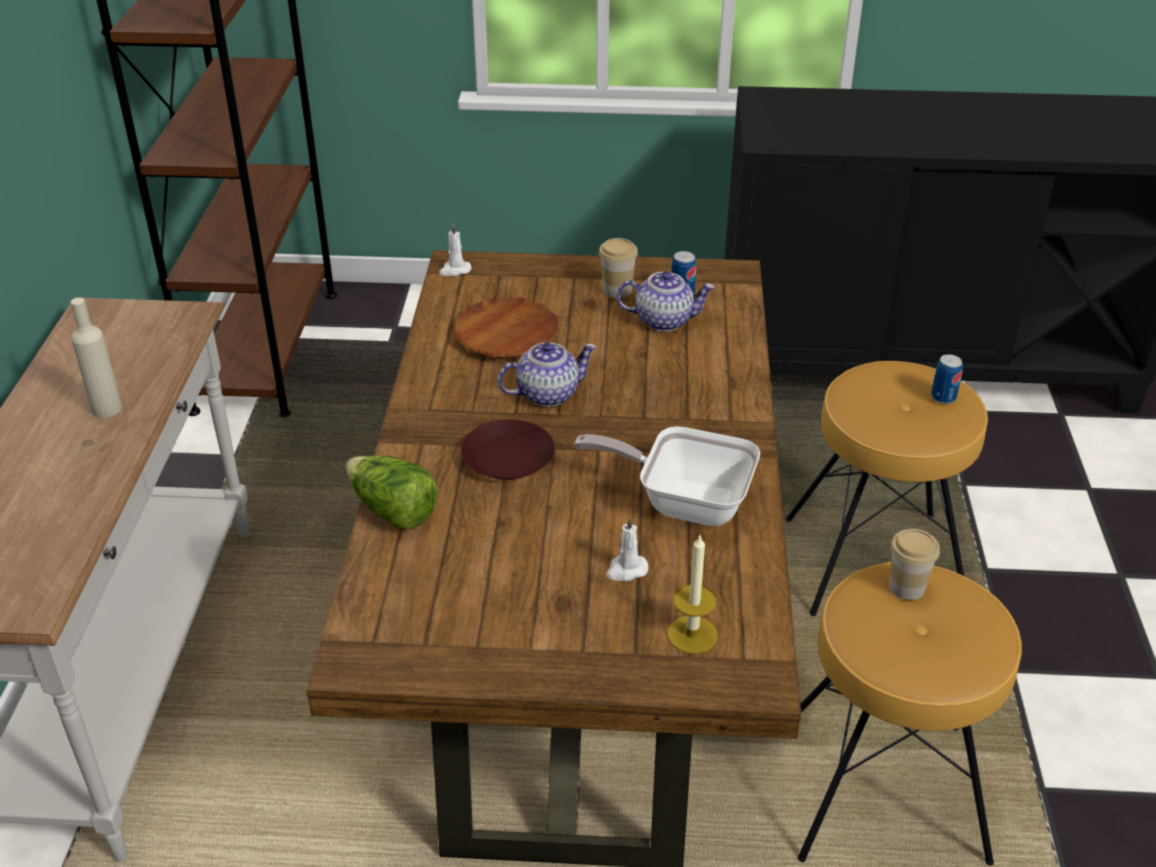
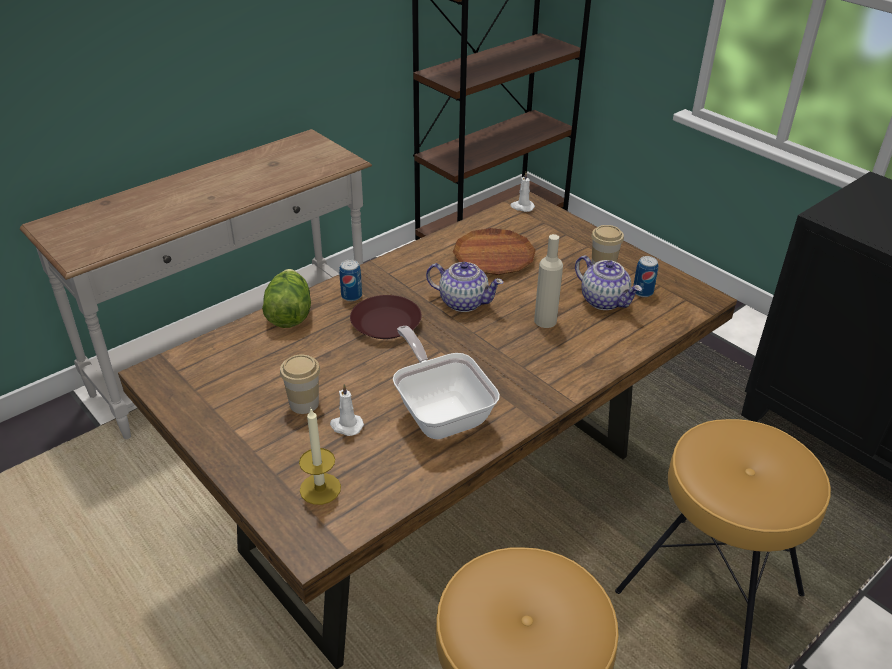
camera: 45 degrees right, 0 degrees up
beige bottle [70,298,122,418] -> beige bottle moved to [534,234,563,328]
cup [889,529,940,600] -> cup moved to [280,354,320,414]
can [931,354,963,404] -> can moved to [339,260,362,301]

